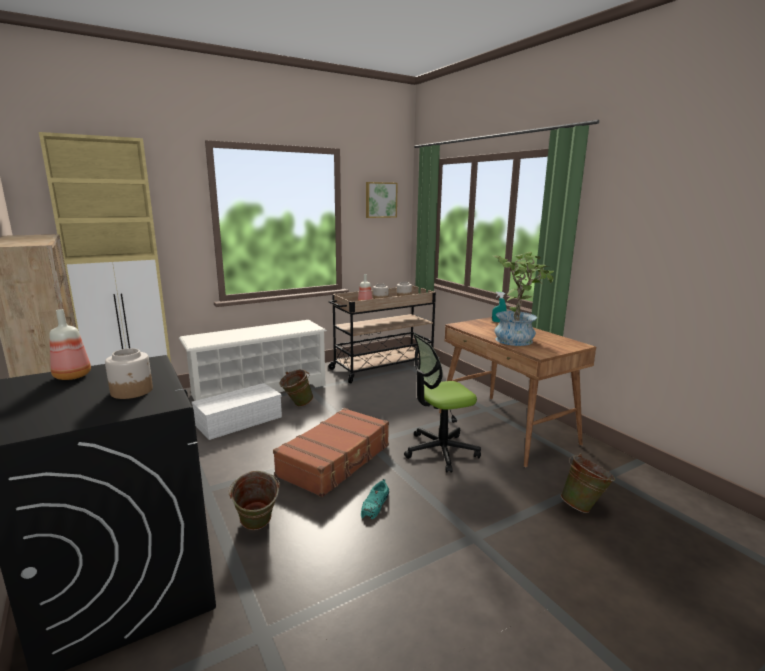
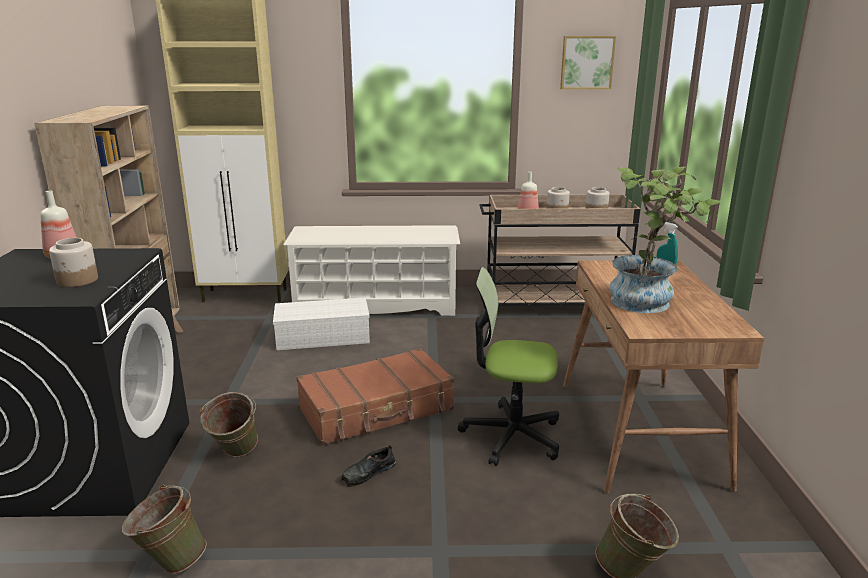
camera: 30 degrees right, 5 degrees up
green bucket [280,369,314,407] -> green bucket moved to [122,485,207,574]
turquoise shoe [361,479,389,519] -> black shoe [340,445,396,487]

